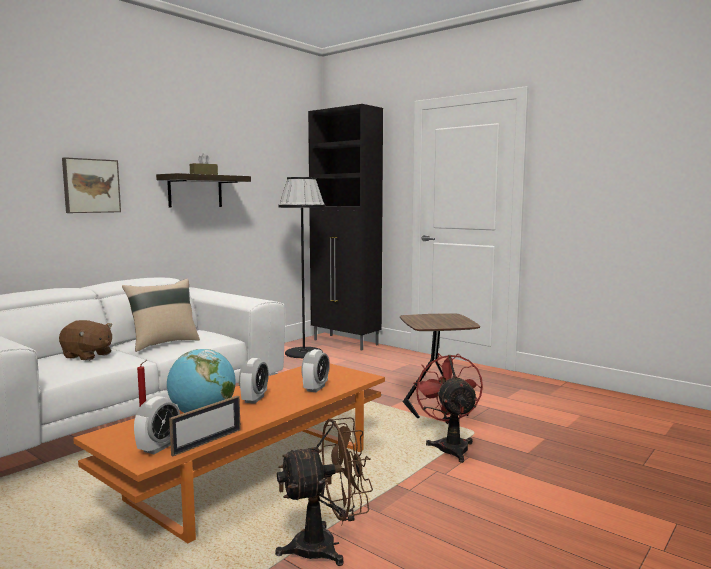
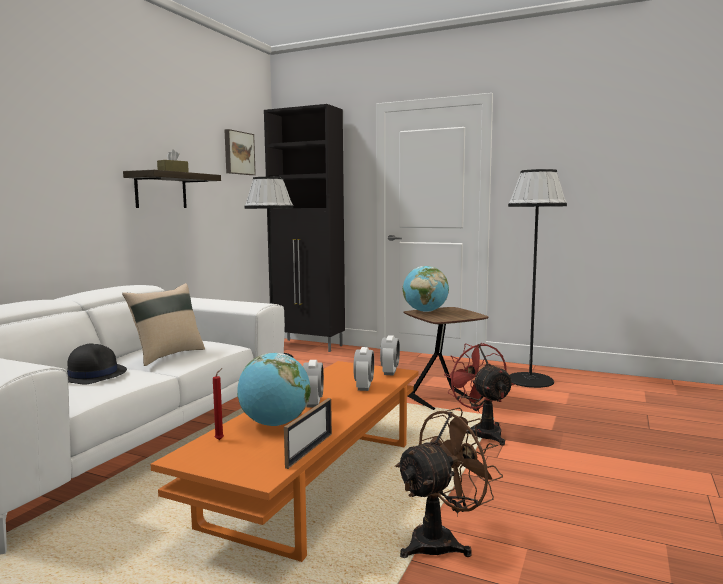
camera: 15 degrees left, 0 degrees up
brown plush toy [59,320,112,361] -> black hat [67,343,127,384]
picture [62,157,121,213] -> picture moved to [225,129,256,175]
alarm clock [134,396,180,454] -> alarm clock moved to [380,335,400,376]
none -> globe [403,266,449,312]
none -> black floor lamp [508,169,567,388]

